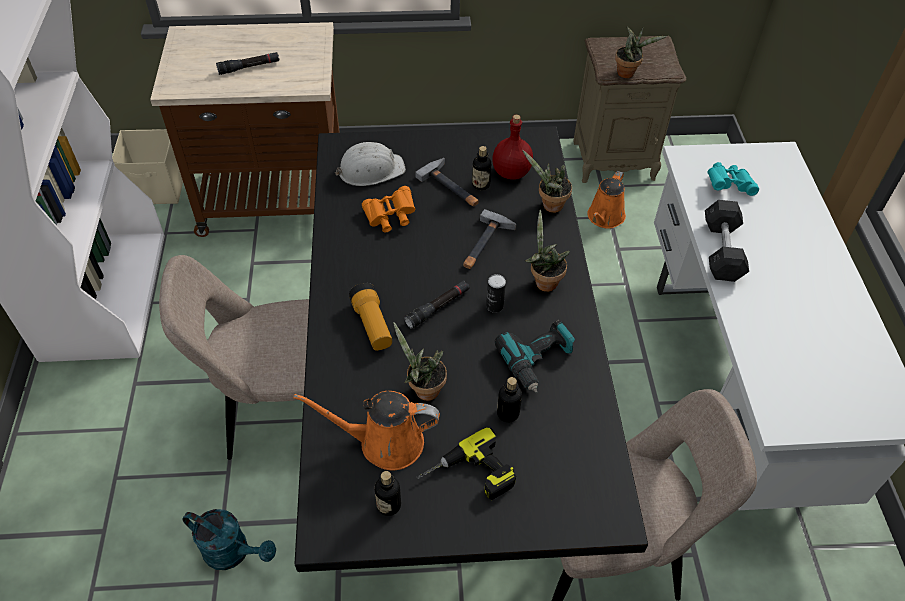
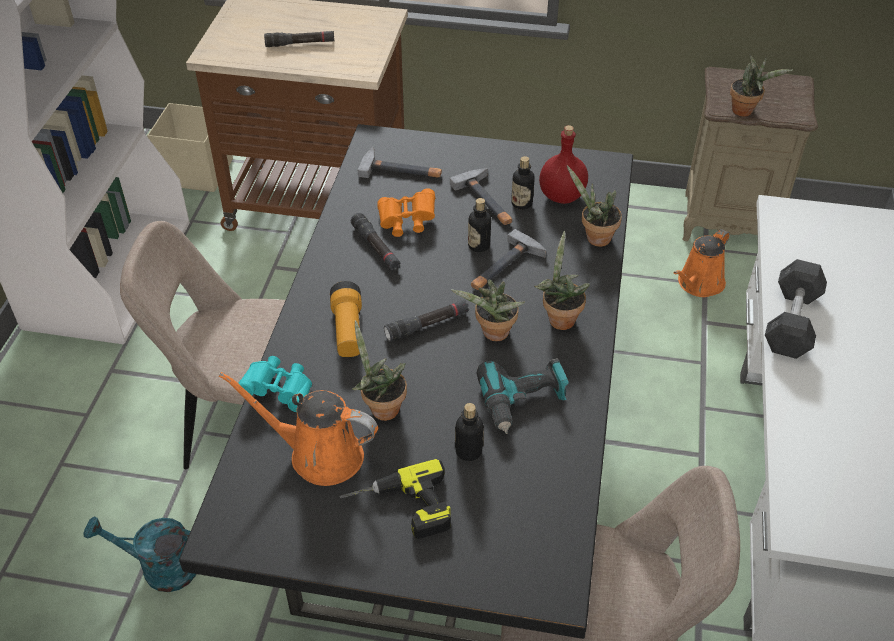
camera: 15 degrees right, 5 degrees down
turquoise watering can [182,509,276,570] -> turquoise watering can turned 150 degrees clockwise [83,516,196,592]
white hard hat [335,142,406,186] -> hammer [358,147,442,178]
bottle [375,471,401,516] -> bottle moved to [468,198,491,252]
can [486,274,506,313] -> potted plant [451,280,525,341]
turquoise binoculars [708,162,759,196] -> turquoise binoculars moved to [238,356,312,412]
none -> black flashlight [351,213,401,271]

